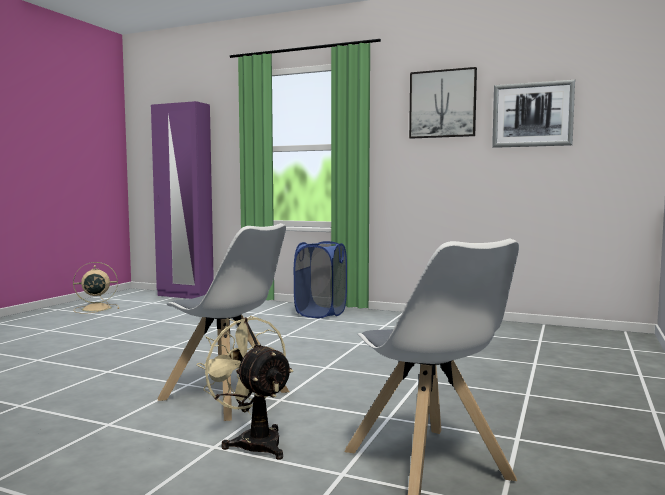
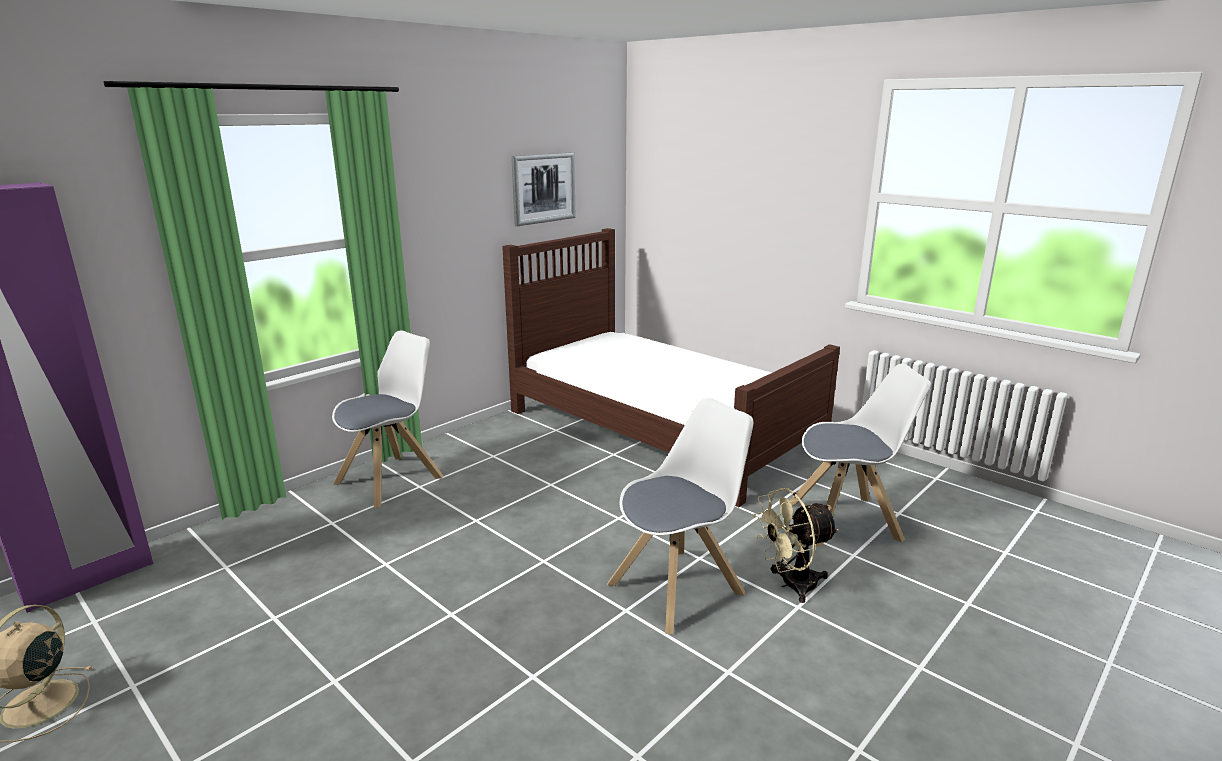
camera: 70 degrees left, 15 degrees up
blue laundry basket [294,241,347,318] -> chair [332,331,443,508]
picture [409,67,477,139] -> none
none -> brown bed [502,228,840,507]

